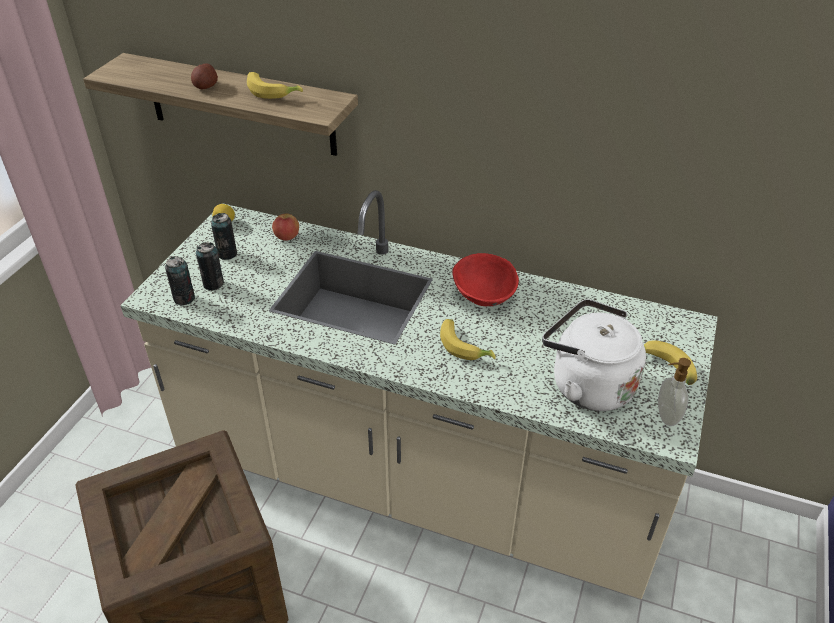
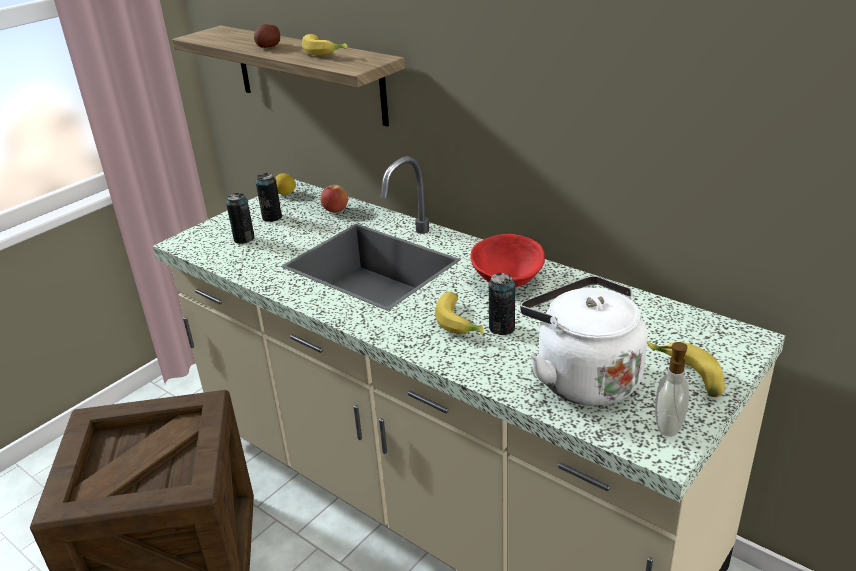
camera: 20 degrees right, 10 degrees down
can [165,256,195,305] -> can moved to [489,272,515,335]

